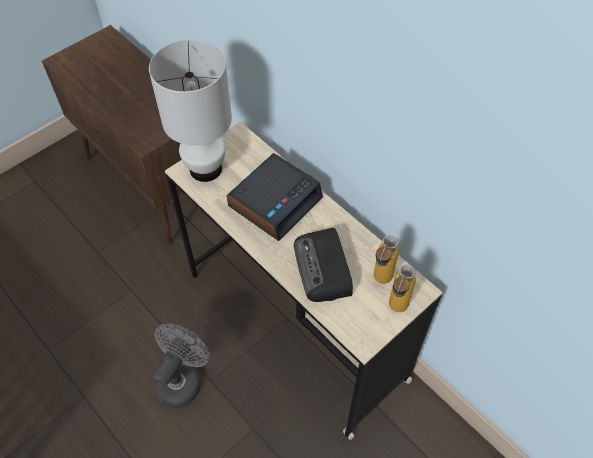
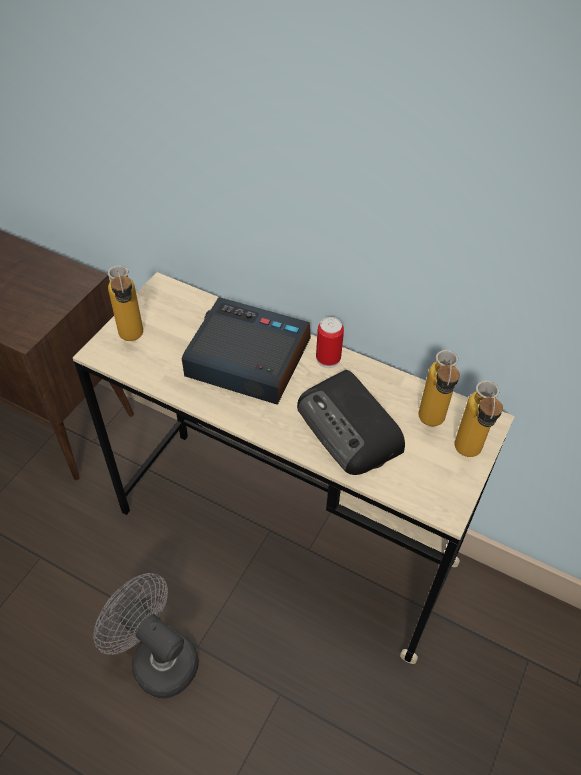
camera: 20 degrees left, 5 degrees down
white table lamp [149,40,232,182] -> bottle [108,265,143,341]
grey fan [152,324,210,408] -> grey fan turned 60 degrees counterclockwise [93,573,199,698]
alarm clock [226,153,323,241] -> alarm clock turned 90 degrees counterclockwise [182,297,311,405]
none -> can [316,317,344,368]

